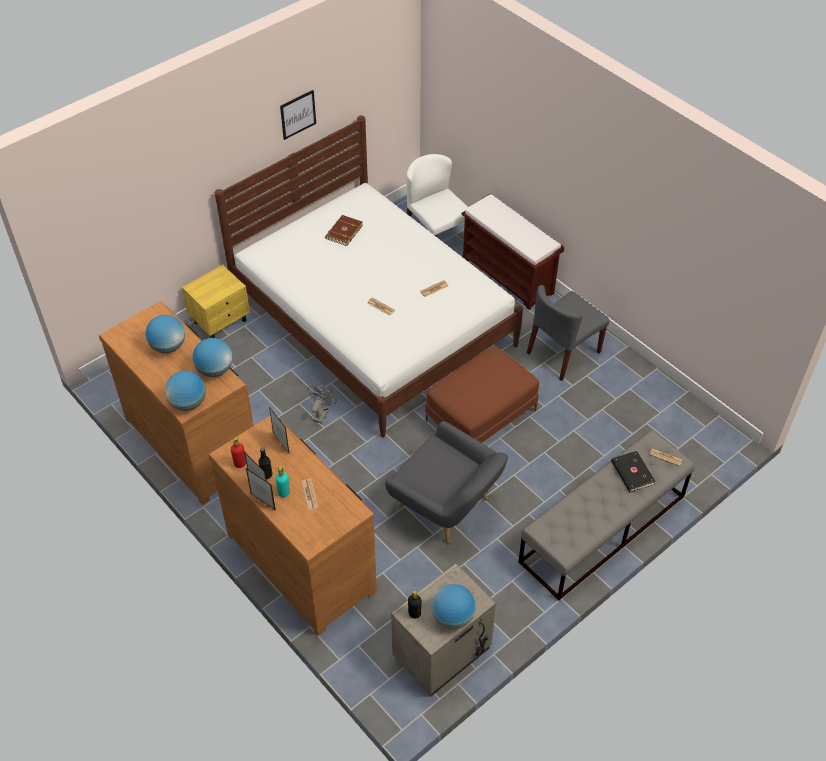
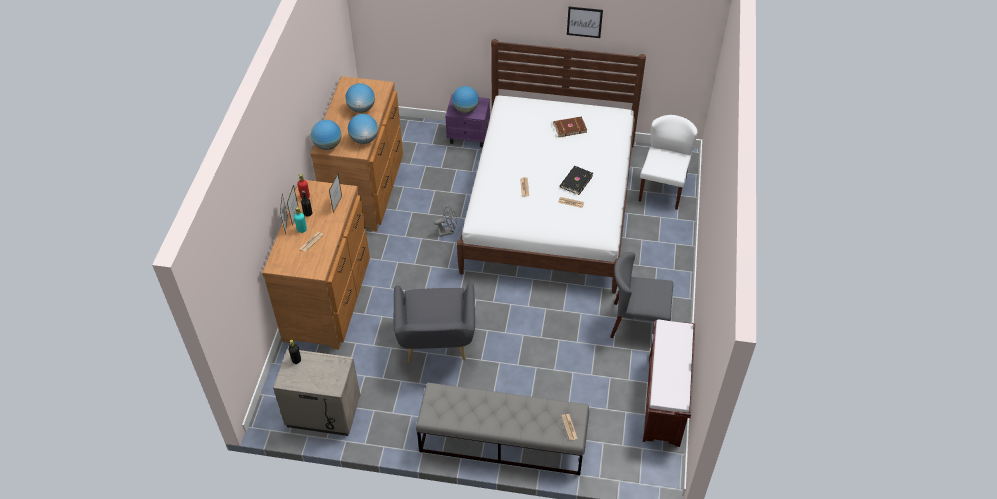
camera: 50 degrees right, 0 degrees up
yellow nightstand [182,265,250,338] -> purple nightstand [445,94,490,147]
brown ottoman [425,346,539,443] -> none
globe [432,584,476,629] -> globe moved to [452,86,479,113]
brown bench [461,194,564,310] -> brown bench moved to [643,320,695,447]
black book [611,451,656,492] -> black book moved to [560,166,593,195]

